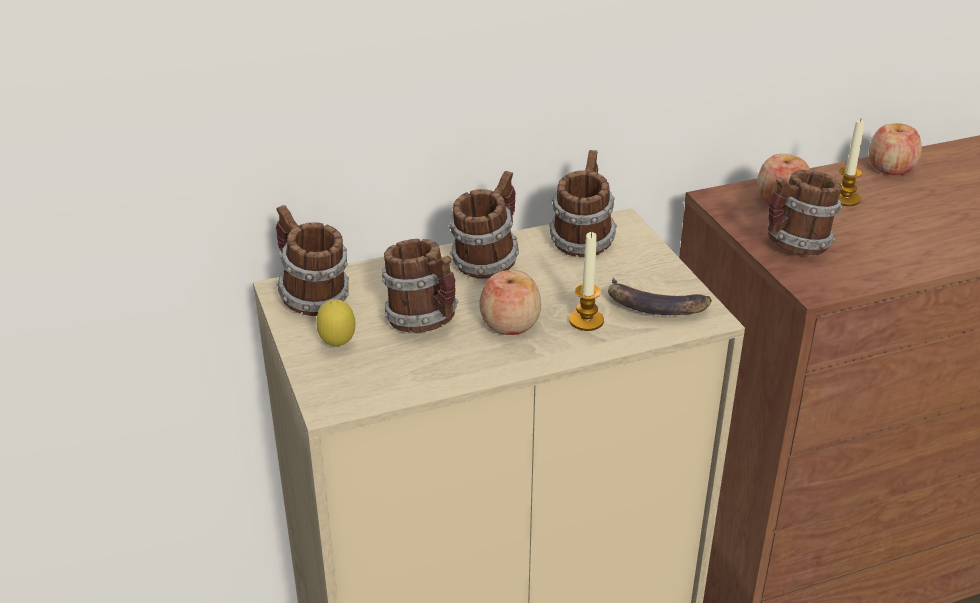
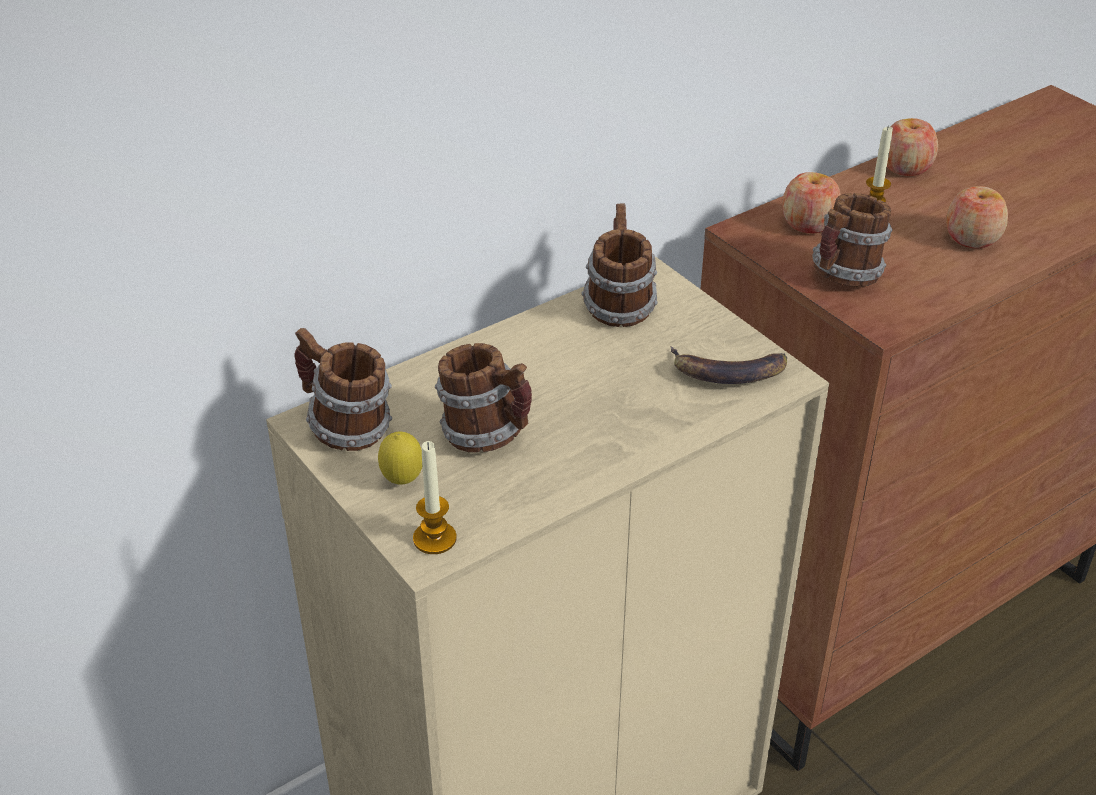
camera: 15 degrees left, 5 degrees up
mug [448,171,519,279] -> none
apple [479,270,541,335] -> apple moved to [946,186,1008,248]
candle [569,232,604,331] -> candle moved to [413,441,457,554]

